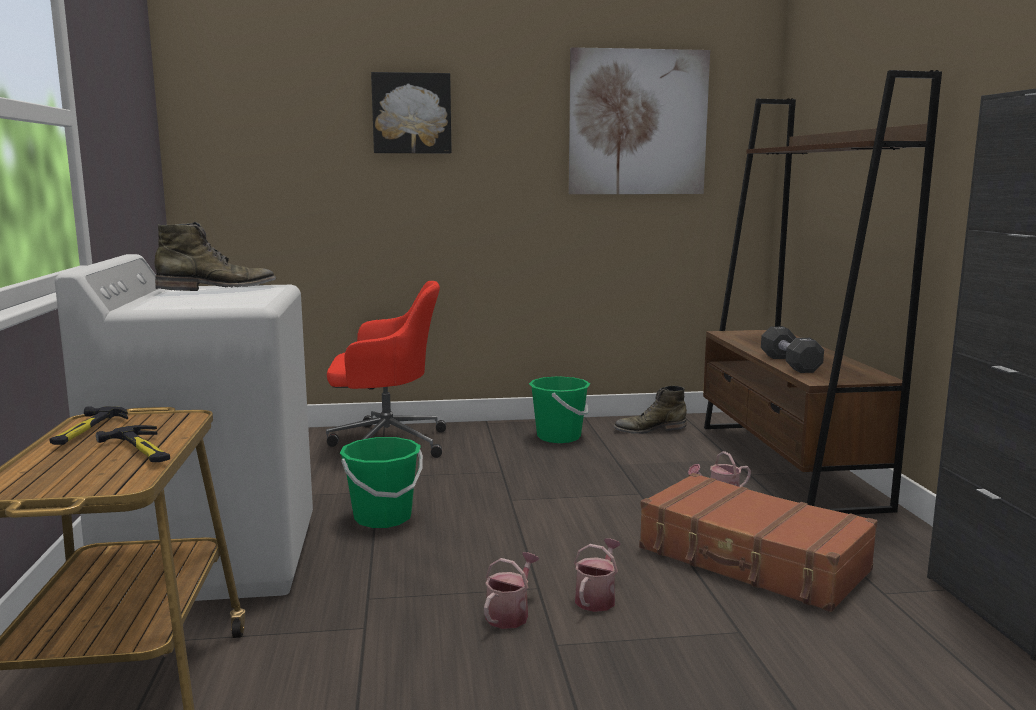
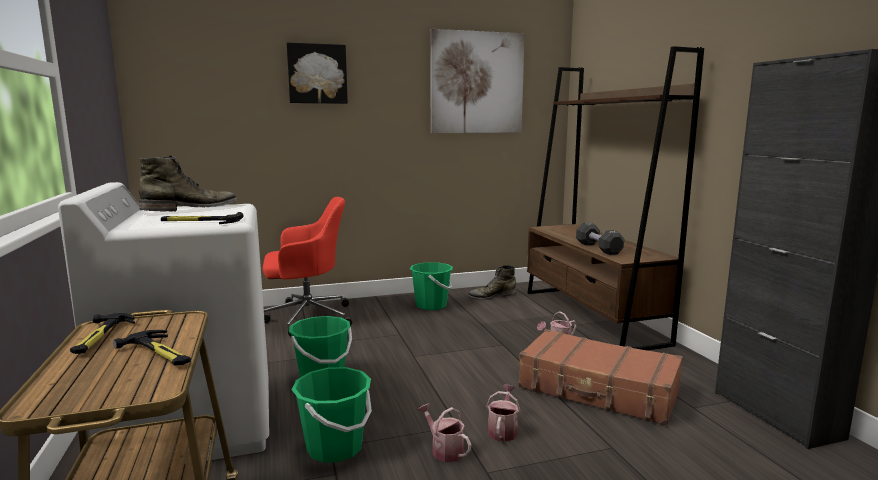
camera: 10 degrees left, 0 degrees up
watering can [484,552,539,629] -> watering can turned 60 degrees counterclockwise [418,403,471,462]
none -> hammer [161,212,244,224]
none -> green bucket [292,367,372,463]

